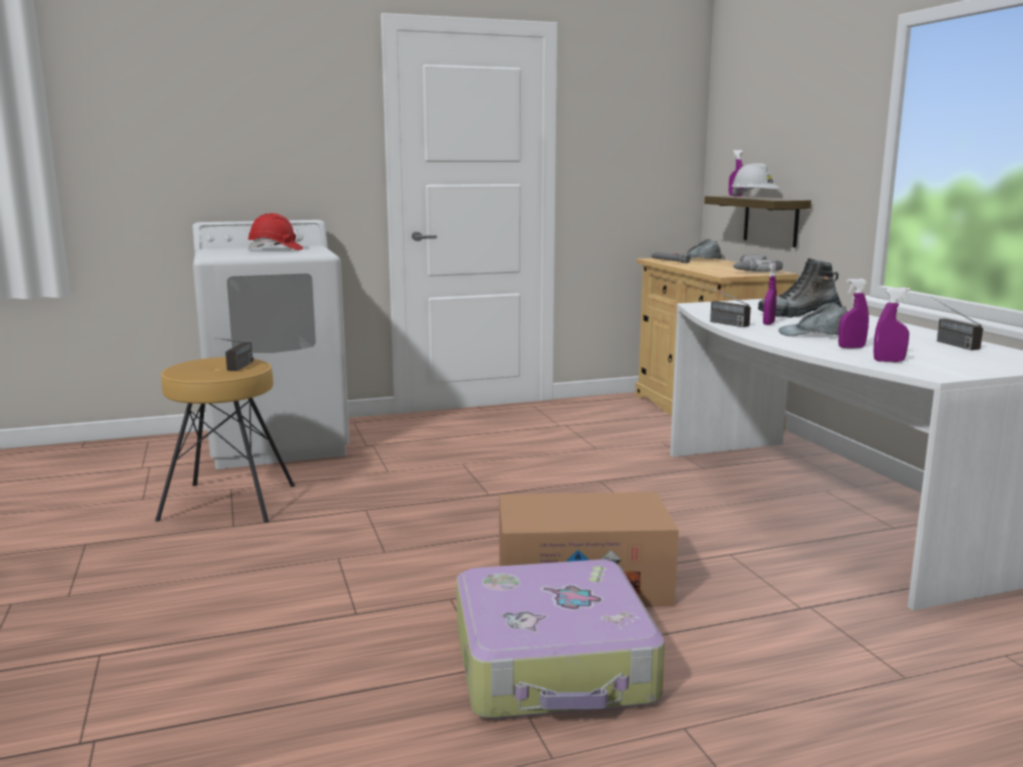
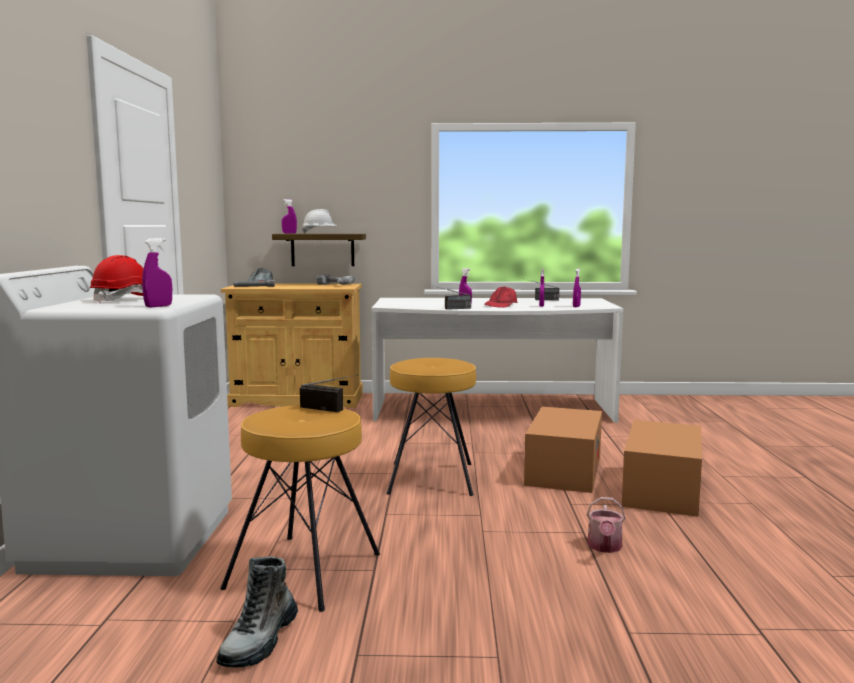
camera: 70 degrees left, 5 degrees down
suitcase [456,560,665,719] -> cardboard box [622,420,702,517]
boot [758,258,843,318] -> boot moved to [216,556,298,668]
grey cap [779,303,848,336] -> red cap [484,286,517,308]
none -> purple spray bottle [142,238,172,307]
none -> brown stool [386,358,476,496]
none -> watering can [586,497,626,553]

